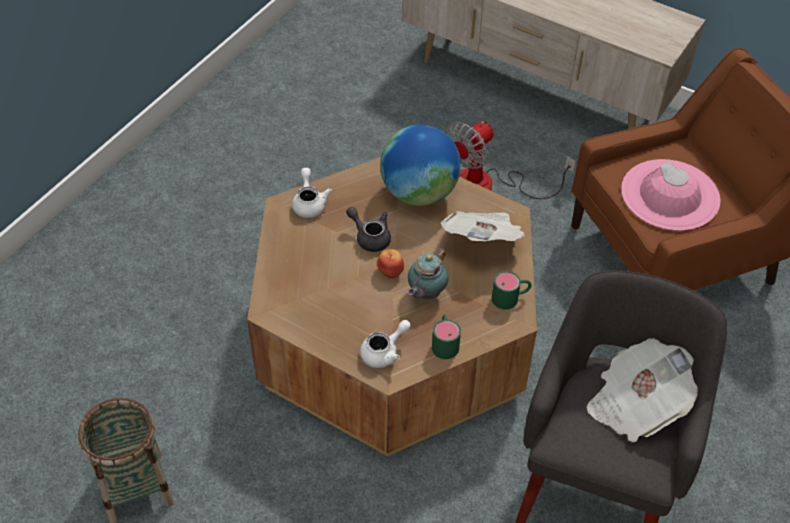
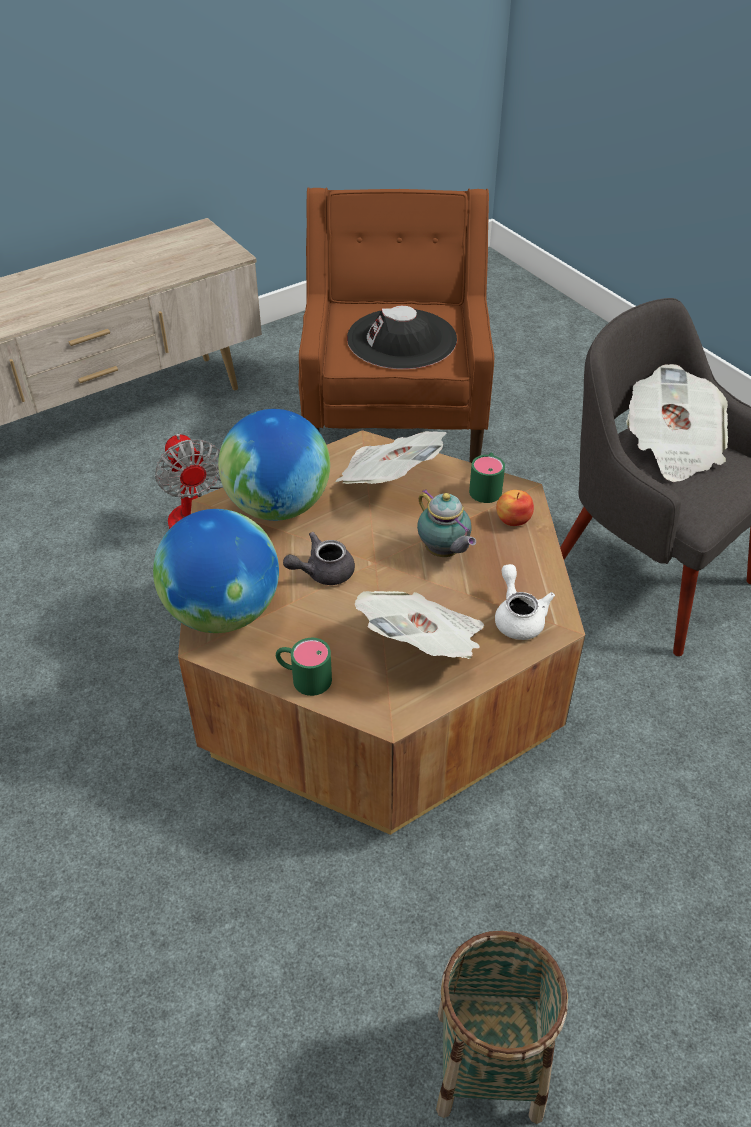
camera: 65 degrees left, 5 degrees down
white teapot [292,168,332,218] -> globe [153,509,279,633]
apple [377,249,404,278] -> apple moved to [496,490,534,526]
green mug [432,315,461,359] -> green mug moved to [276,638,332,696]
pink hat [621,159,720,231] -> black hat [347,306,457,369]
none -> newspaper [355,591,484,659]

